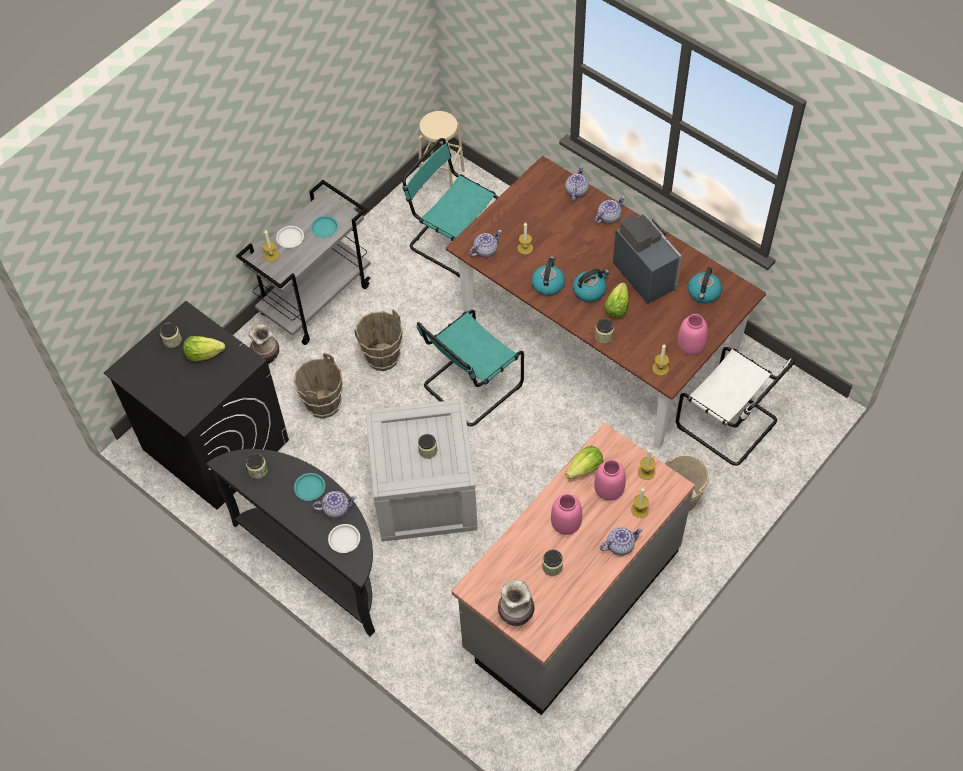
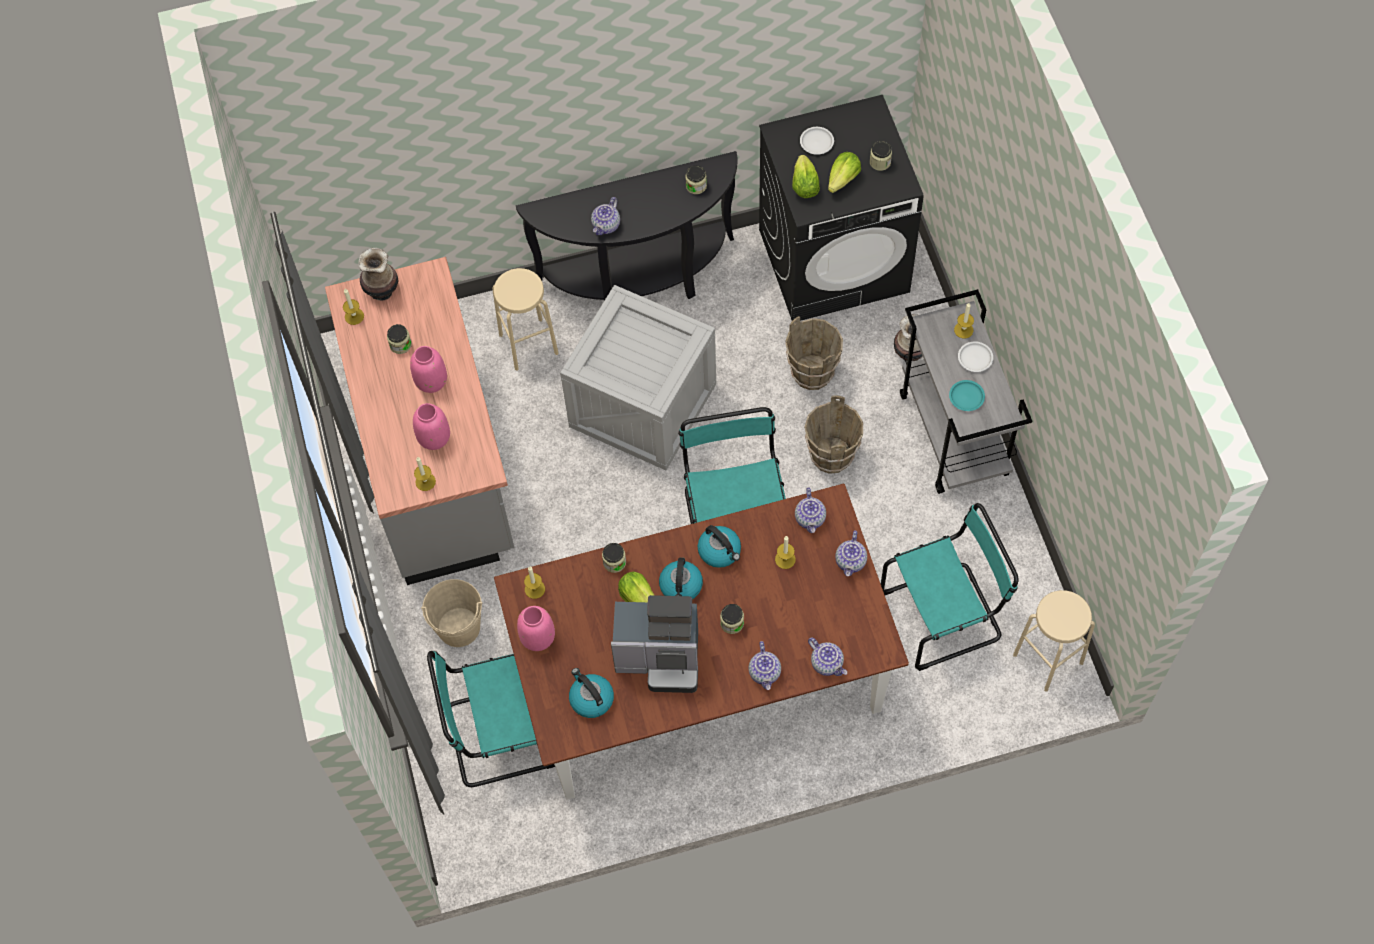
camera: 125 degrees right, 5 degrees up
turquoise plate [294,473,325,501] -> none
white plate [328,524,360,553] -> white plate moved to [800,127,834,155]
jar [418,434,437,459] -> jar moved to [720,604,744,634]
lettuce [566,446,603,479] -> lettuce moved to [792,155,820,198]
teapot [600,527,643,556] -> teapot moved to [835,531,867,576]
candle [631,488,649,518] -> candle moved to [343,289,364,325]
white chair [676,347,796,466] -> turquoise chair [427,651,555,787]
none -> beige stool [492,268,558,371]

